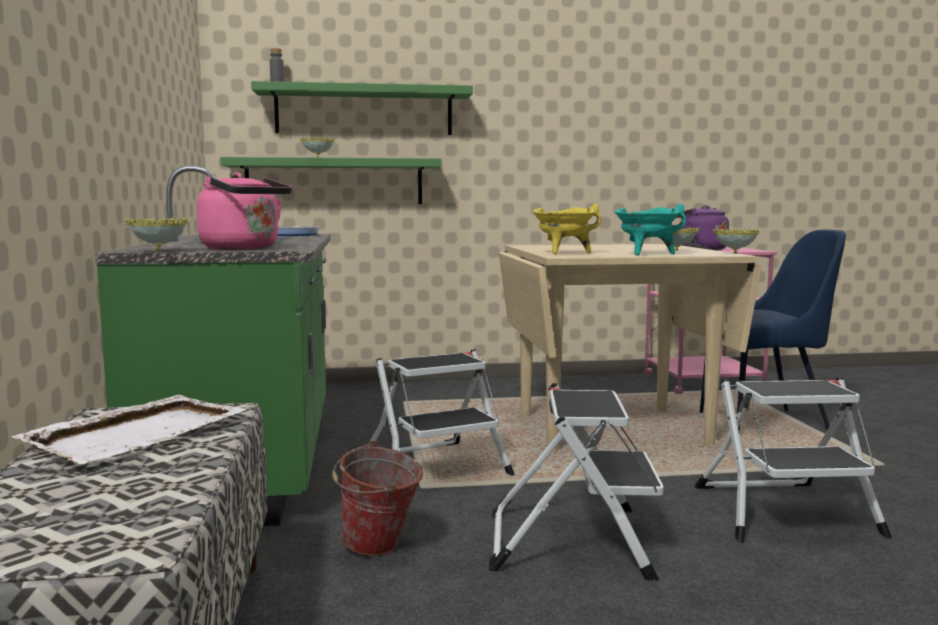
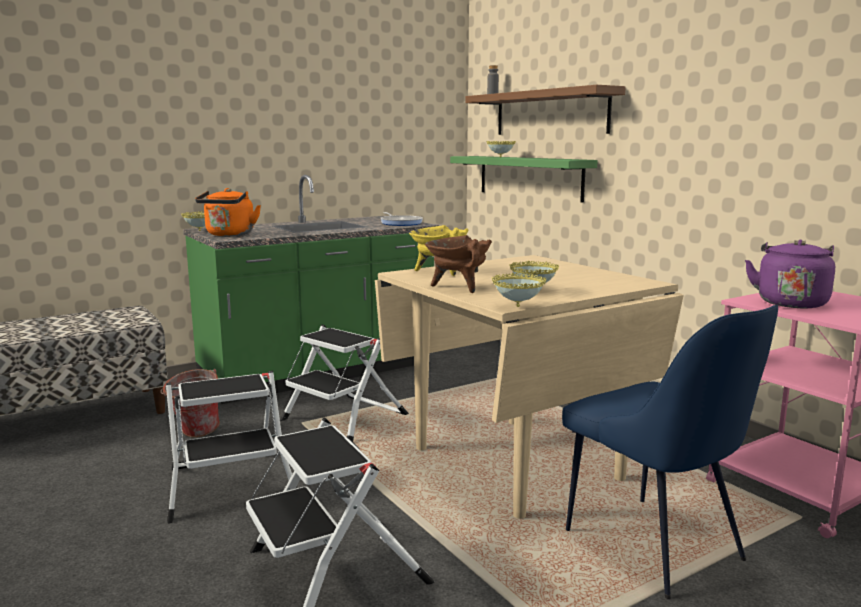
camera: 65 degrees right, 5 degrees up
white tray [12,395,246,464] -> none
pink kettle [197,172,292,250] -> orange kettle [195,188,261,236]
green shelf [251,81,473,135] -> brown shelf [466,85,625,135]
turquoise cooking pot [615,204,686,256] -> brown cooking pot [425,235,492,293]

